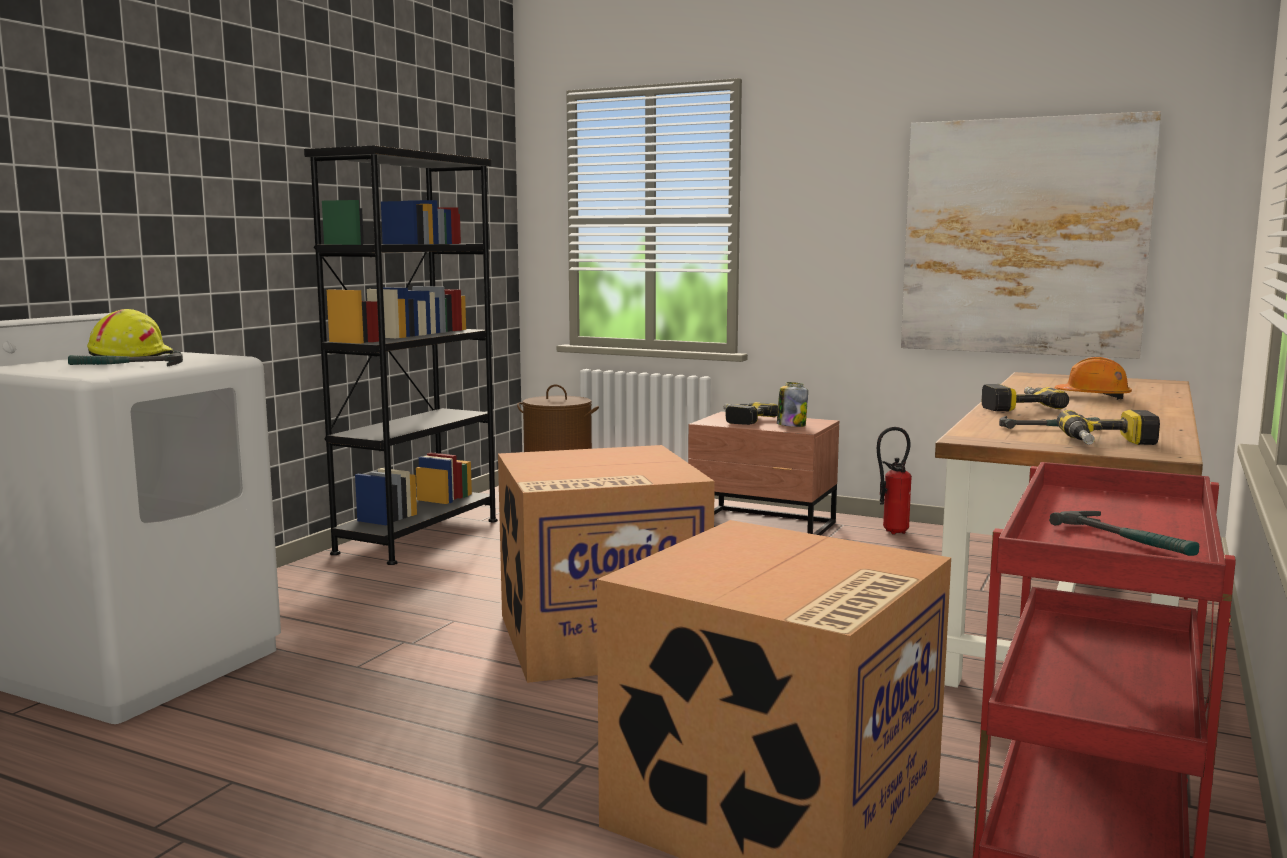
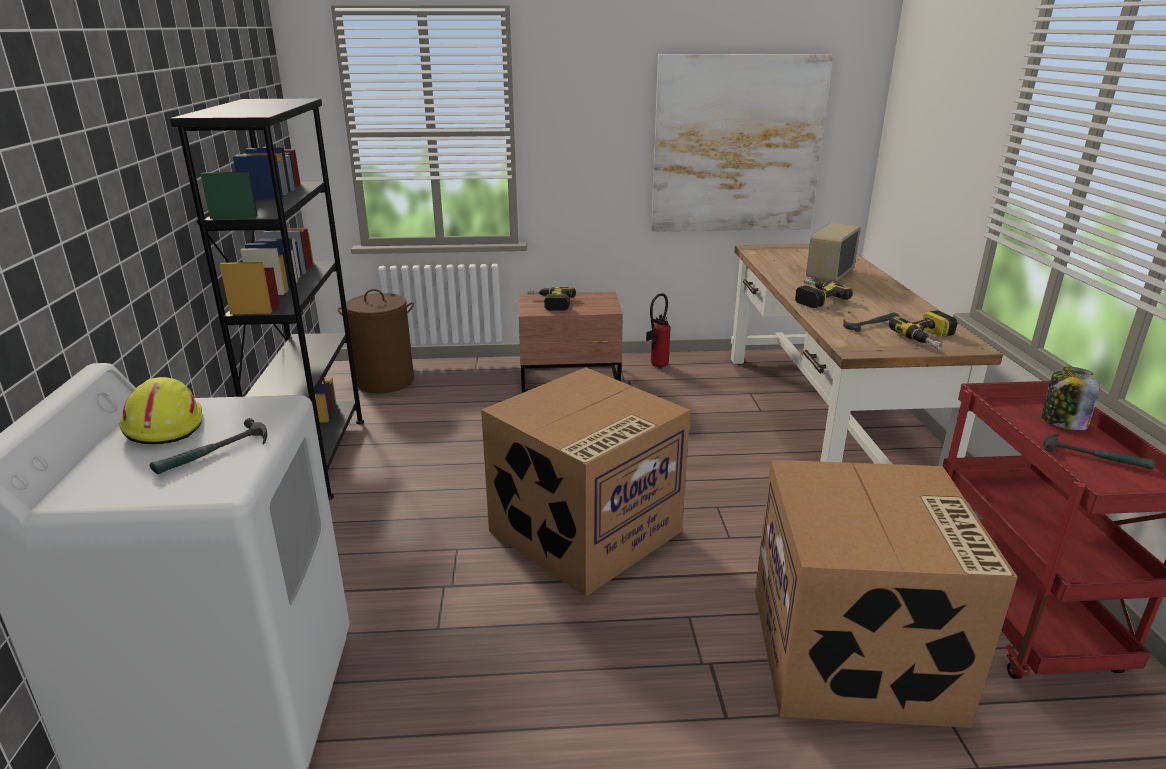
camera: 30 degrees left, 15 degrees up
jar [777,382,808,427] -> jar moved to [1041,367,1100,430]
orange hard hat [1054,357,1132,400] -> radio [806,223,861,282]

